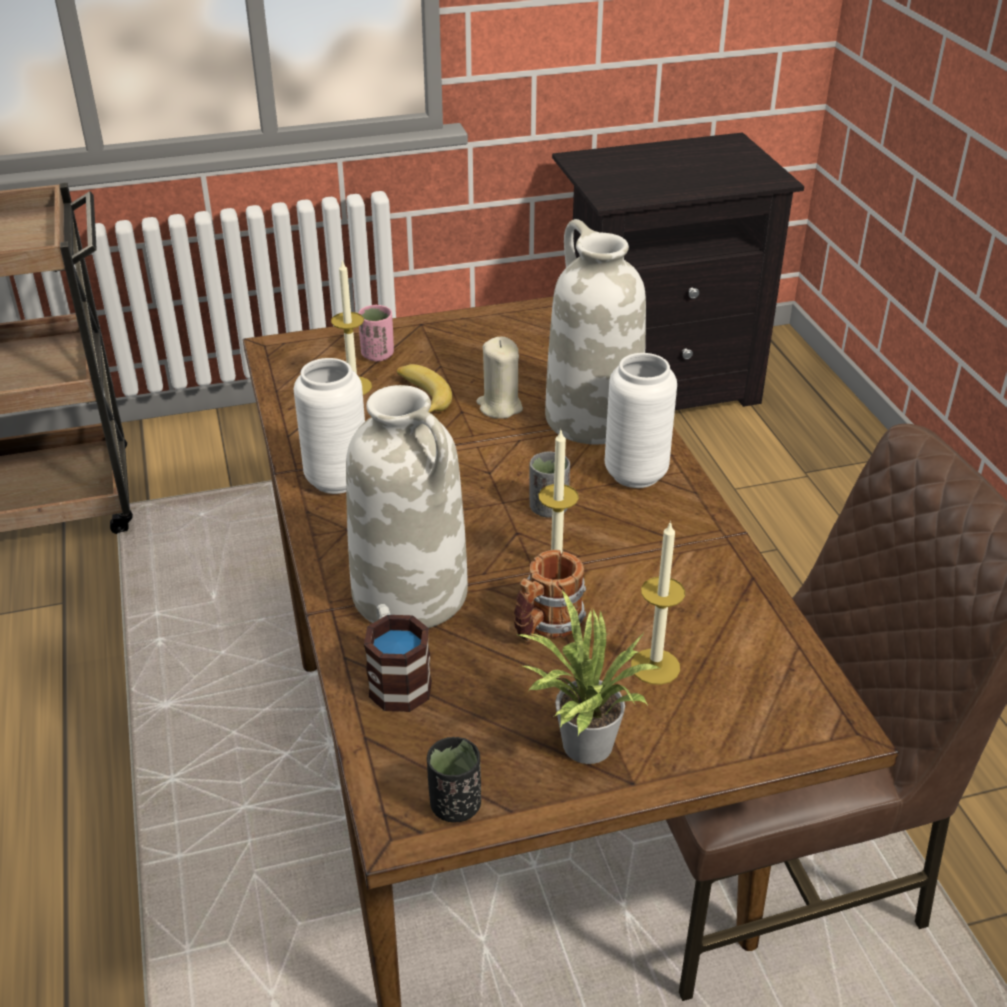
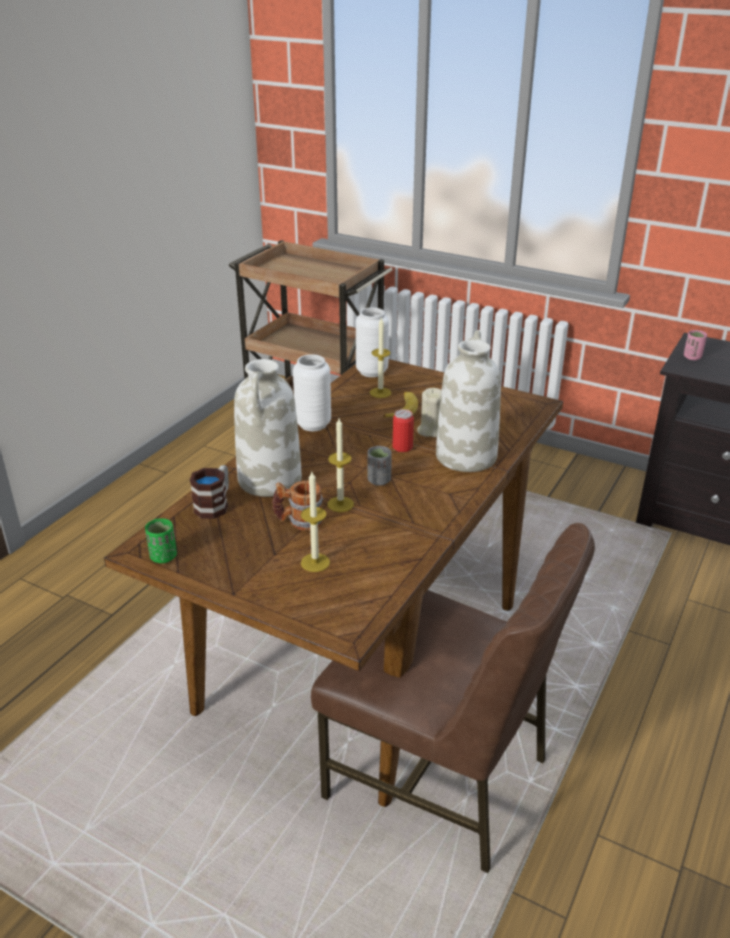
camera: 45 degrees right, 5 degrees down
pink cup [358,305,394,361] -> pink cup moved to [684,330,707,360]
black cup [427,737,481,823] -> green cup [145,518,177,563]
potted plant [515,591,660,764] -> none
white vase [605,353,677,488] -> white vase moved to [356,308,389,377]
none -> can [393,409,414,452]

